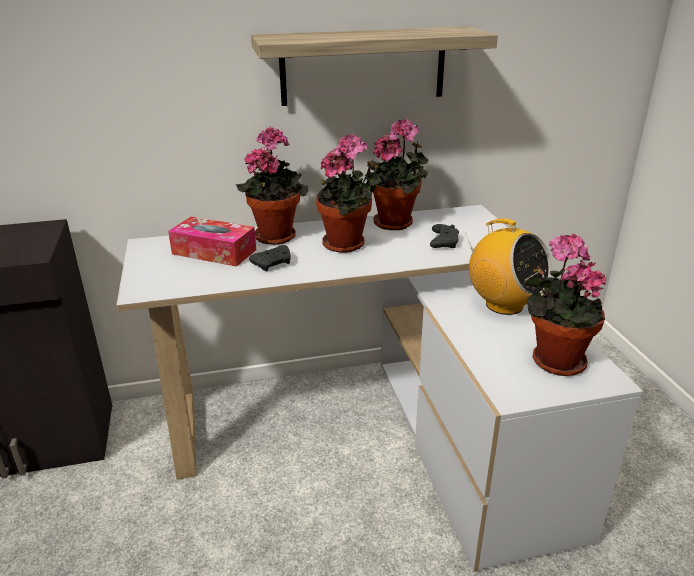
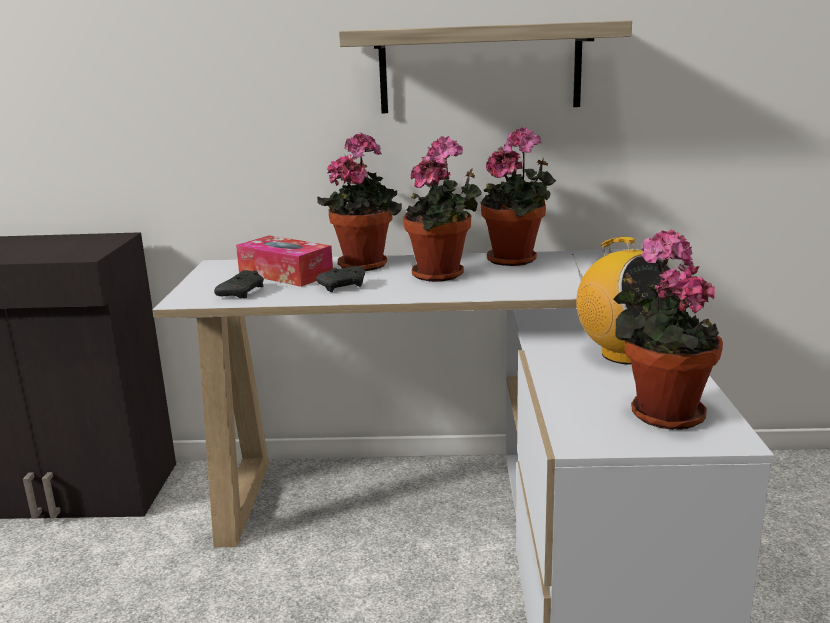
camera: 15 degrees right, 10 degrees down
black game controller [430,224,459,248] -> black game controller moved to [214,270,264,298]

